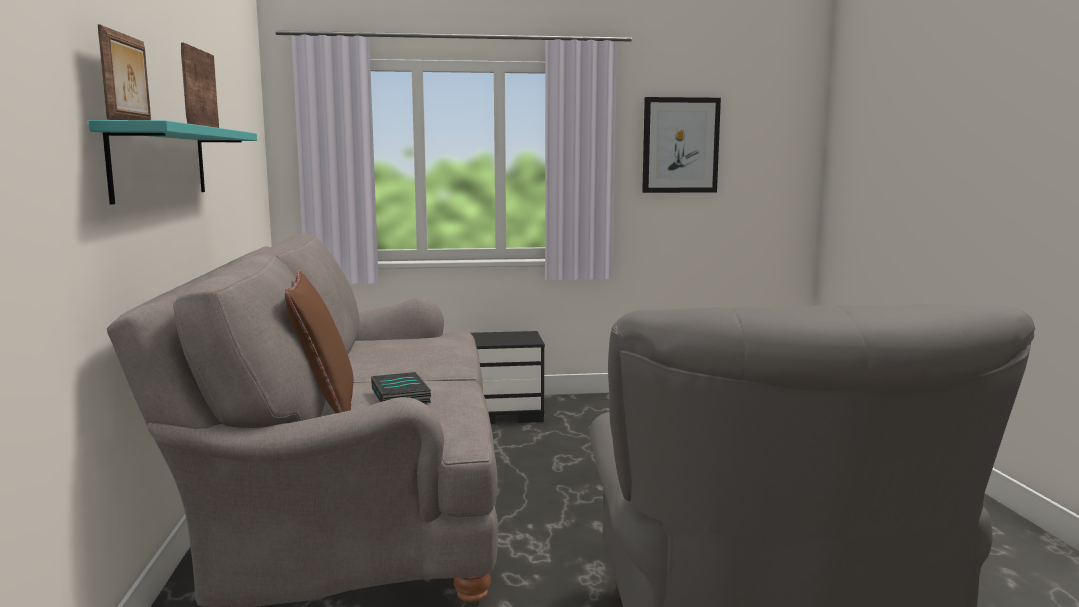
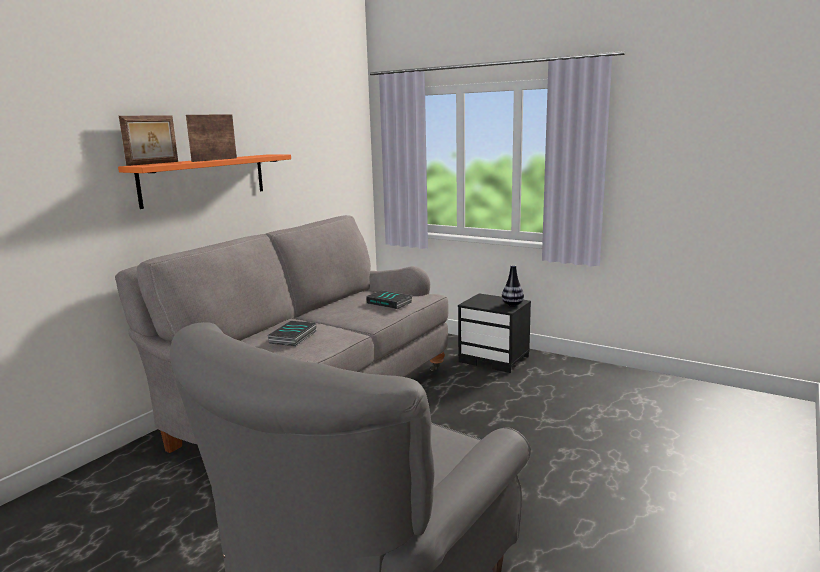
camera: 40 degrees right, 5 degrees up
turquoise shelf [88,120,257,204] -> orange shelf [118,154,291,209]
brown pillow [285,270,354,413] -> none
picture [642,97,721,193] -> none
none -> book [366,290,413,309]
none -> vase [502,265,524,307]

